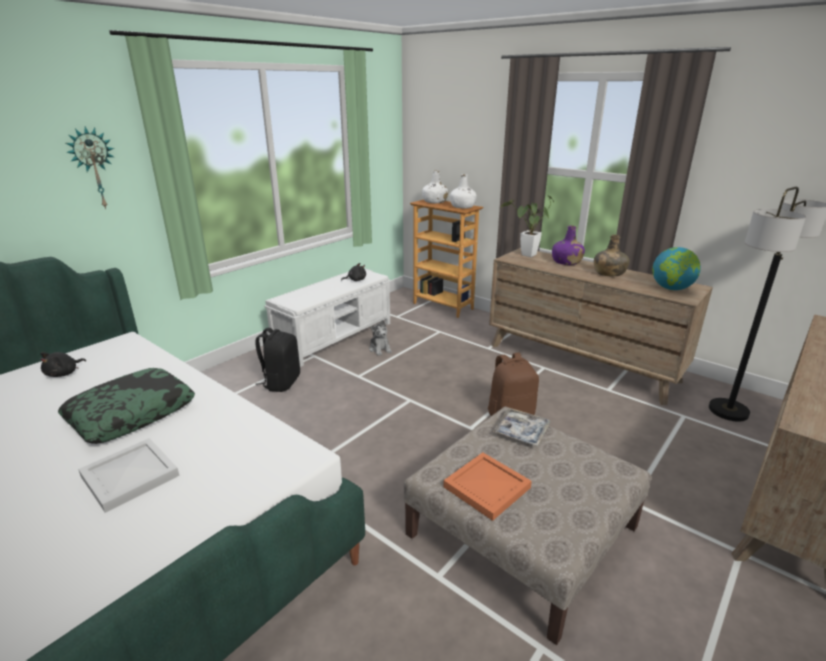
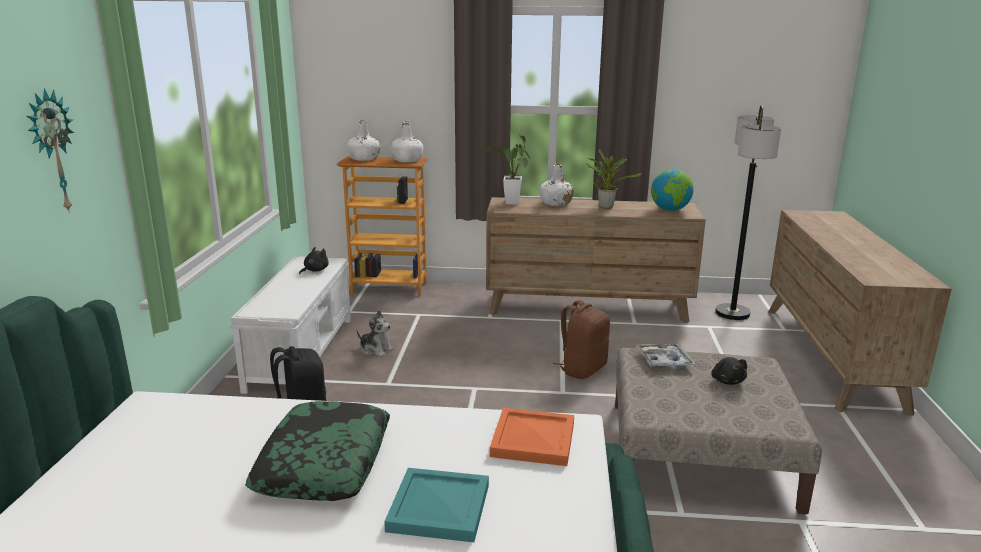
camera: 35 degrees left, 5 degrees down
black plush toy [40,352,86,377] -> black plush toy moved to [711,357,747,385]
white tray [78,438,179,513] -> turquoise tray [384,468,489,542]
orange tray [443,452,532,521] -> orange tray moved to [490,408,574,466]
purple bottle [552,225,585,265] -> white bottle [540,164,574,206]
green bottle [594,235,630,276] -> potted plant [586,149,641,209]

